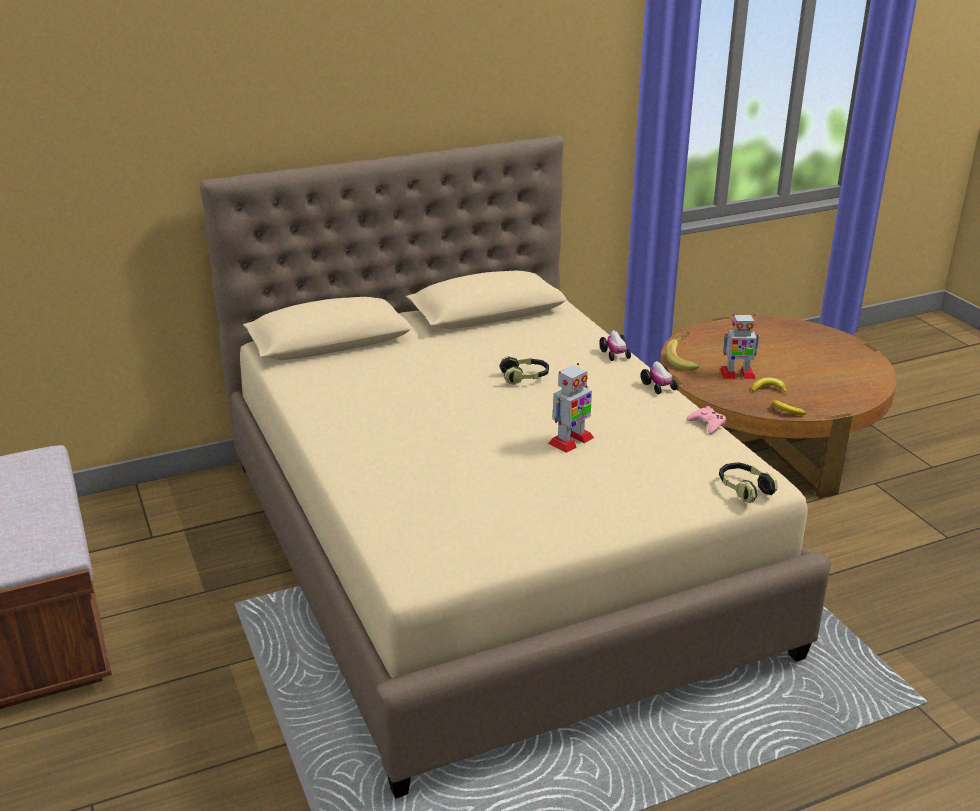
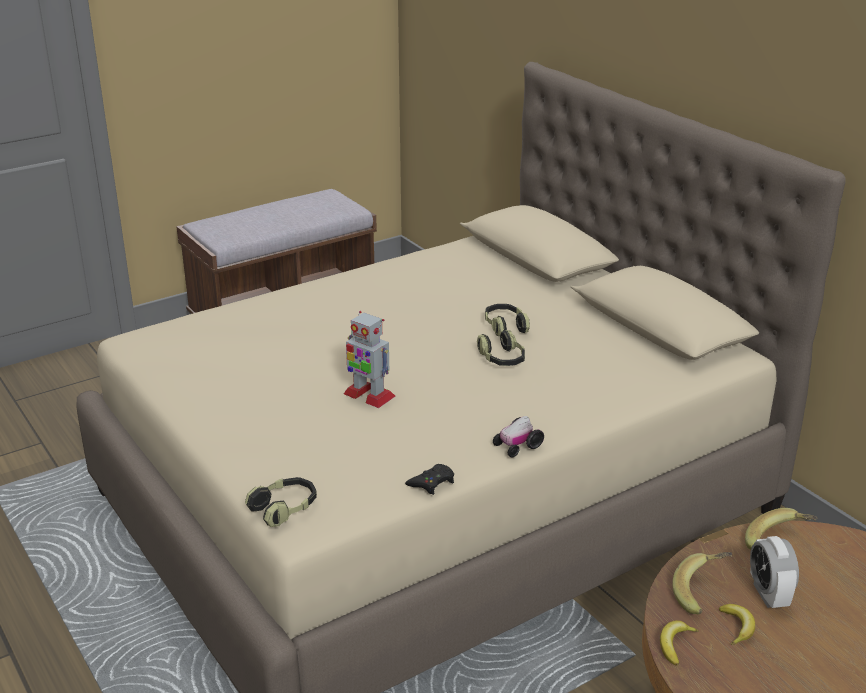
camera: 80 degrees right, 0 degrees up
toy car [599,330,631,361] -> none
pink game controller [686,406,726,434] -> black game controller [405,464,454,495]
toy robot [720,314,760,379] -> alarm clock [750,536,799,608]
none -> headphones [485,304,530,337]
none -> banana [672,552,732,614]

